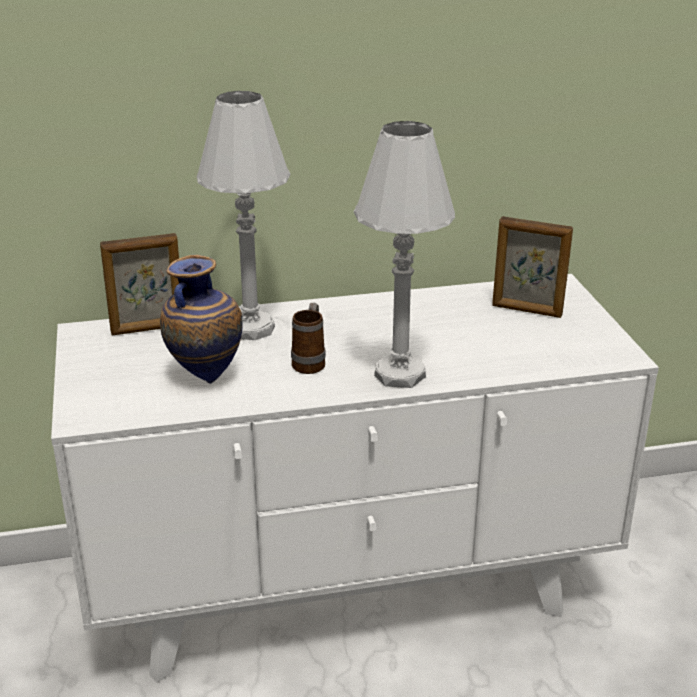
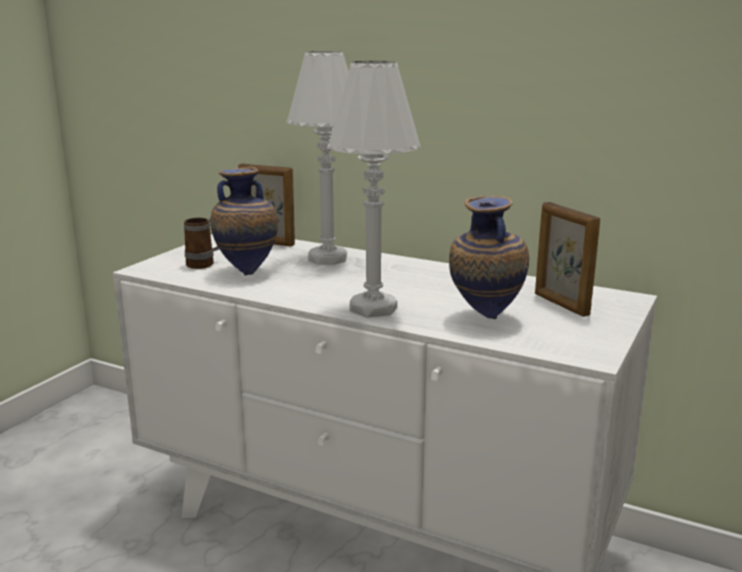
camera: 40 degrees right, 10 degrees down
mug [291,303,326,374] -> mug moved to [184,218,219,269]
none -> vase [449,196,529,319]

